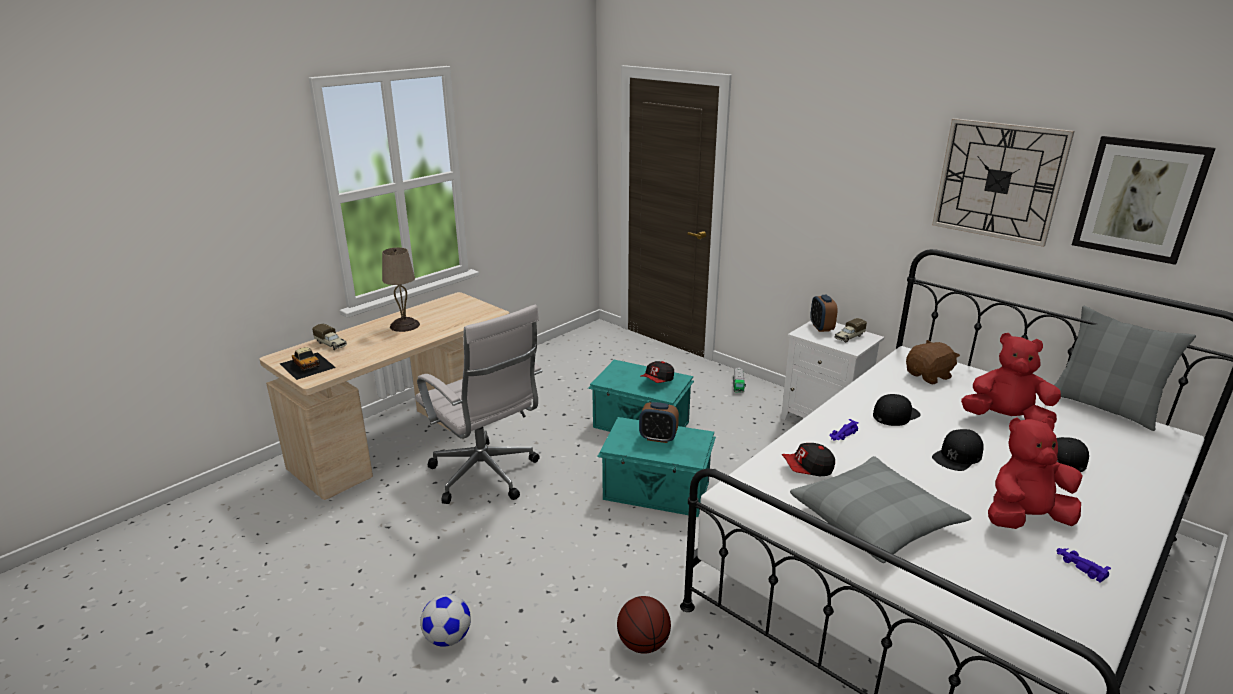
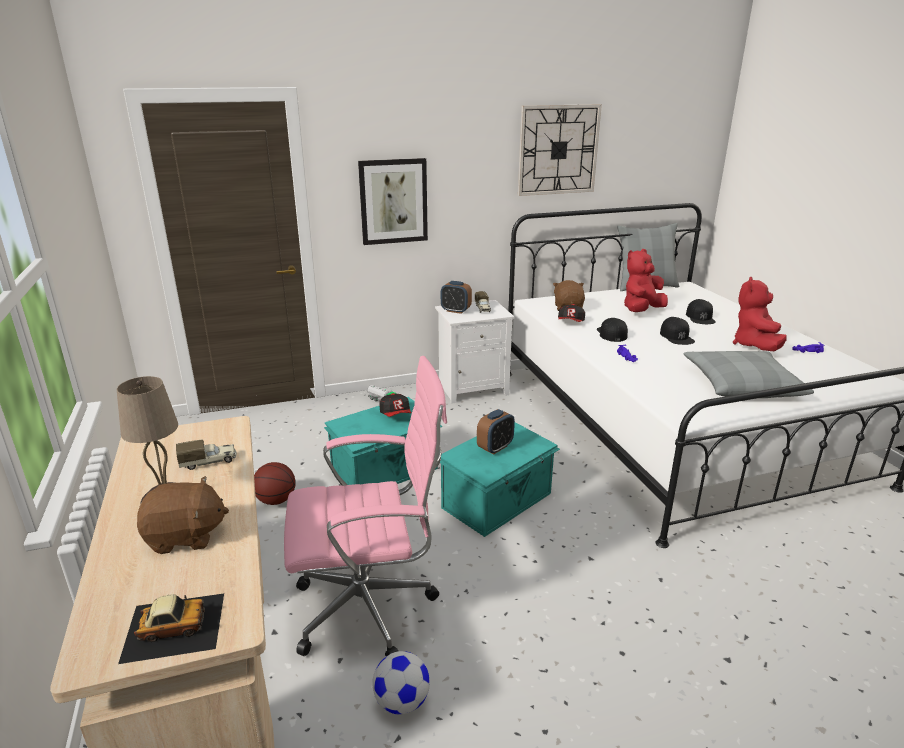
camera: 60 degrees left, 0 degrees up
toy truck [312,324,347,350] -> toy truck moved to [176,439,237,470]
white office chair [415,305,542,504] -> pink office chair [284,356,447,656]
football [420,594,471,647] -> football moved to [372,651,430,714]
basketball [617,596,671,654] -> basketball moved to [254,462,296,505]
cap [782,443,835,476] -> cap moved to [558,304,585,322]
picture [1072,136,1216,265] -> picture moved to [358,158,428,245]
none -> brown plush toy [137,476,229,554]

